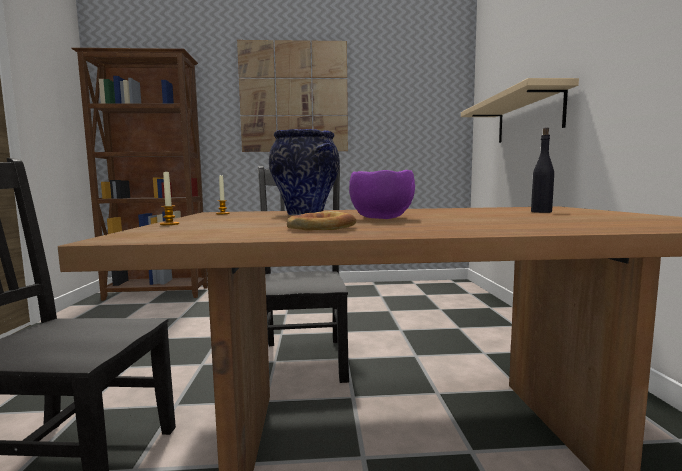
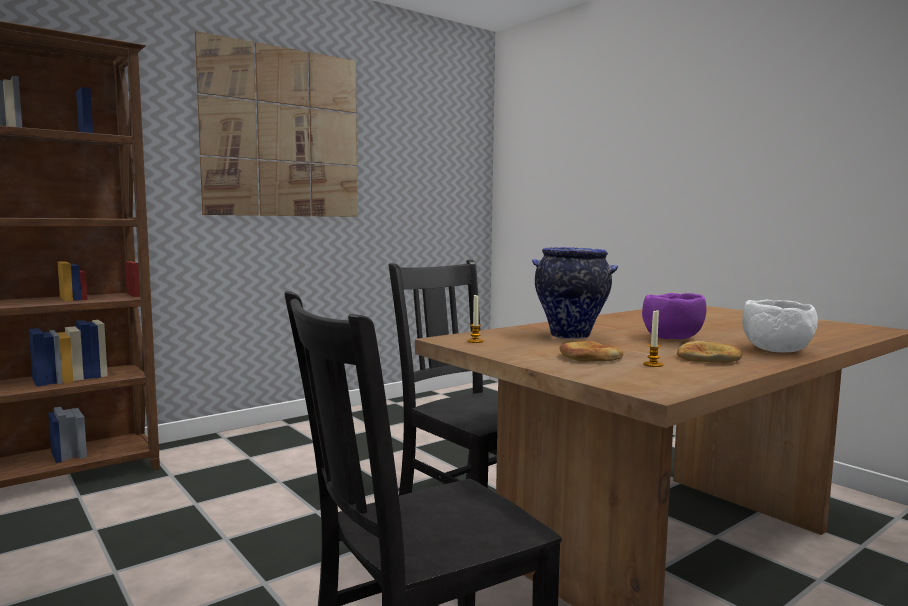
camera: 35 degrees left, 0 degrees up
candle [160,172,179,225] -> candle moved to [643,310,663,367]
beige shelf [461,78,579,143] -> none
black bottle [531,128,554,213] -> none
none -> bread [560,341,623,362]
none -> white bowl [742,300,818,353]

